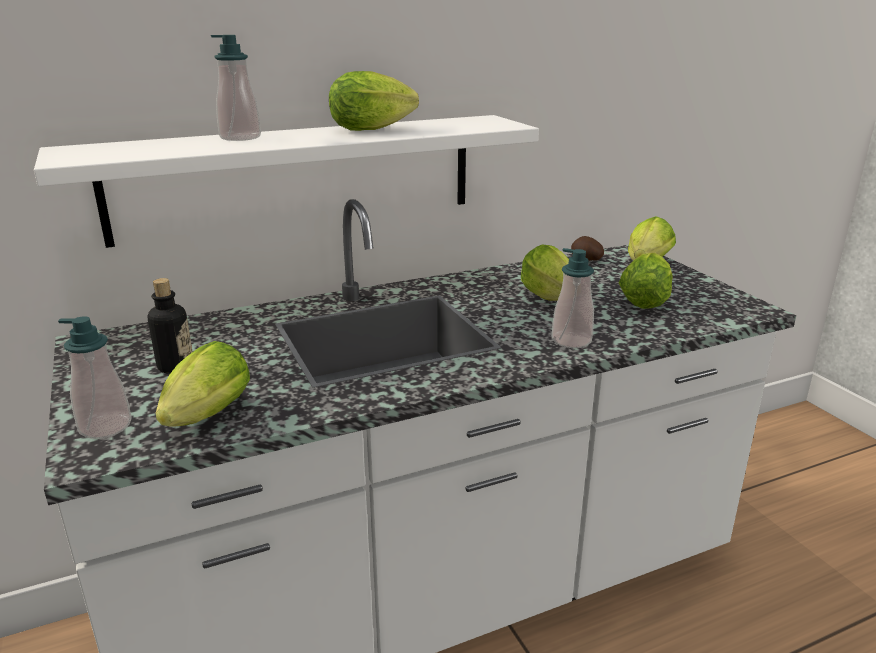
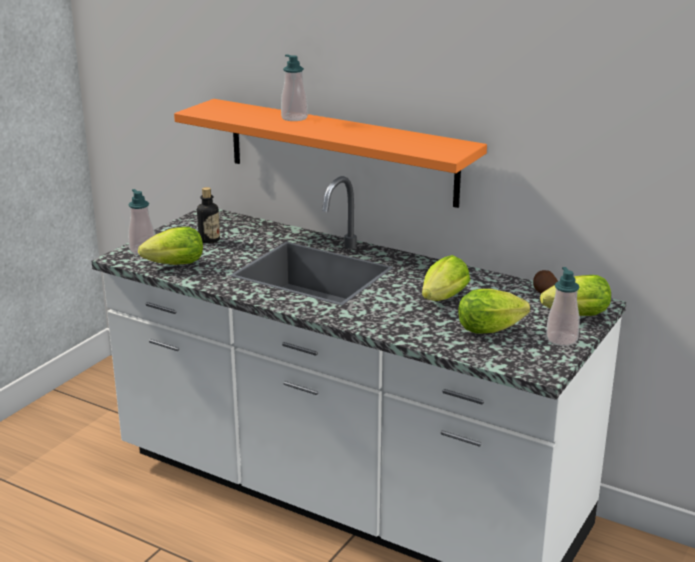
camera: 55 degrees right, 0 degrees up
white shelf [34,115,539,248] -> orange shelf [174,99,487,208]
lettuce [329,71,419,131] -> none
soap dispenser [552,248,594,348] -> soap dispenser moved to [546,267,580,346]

